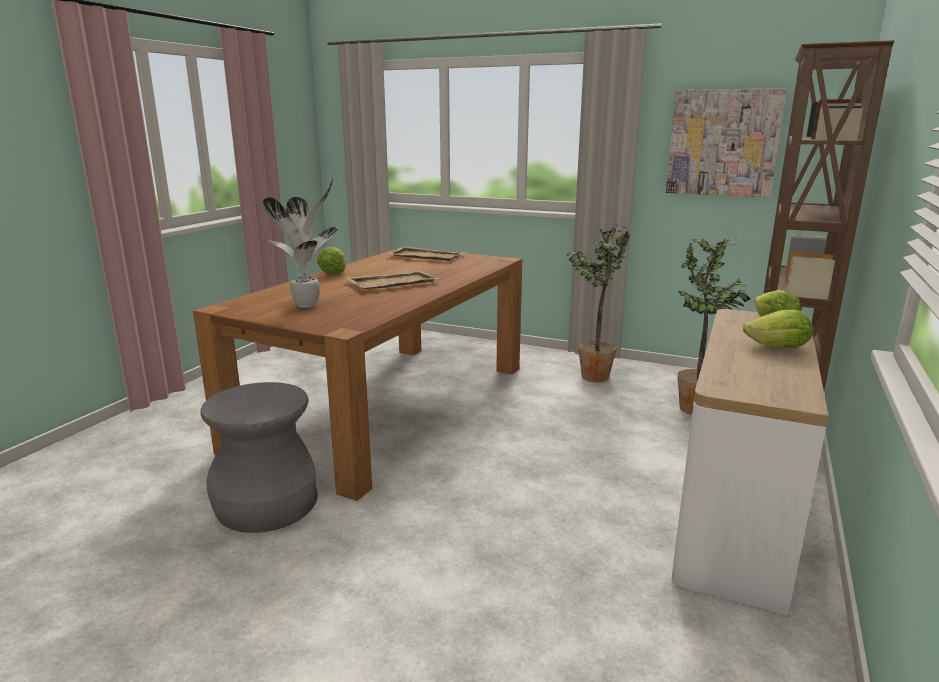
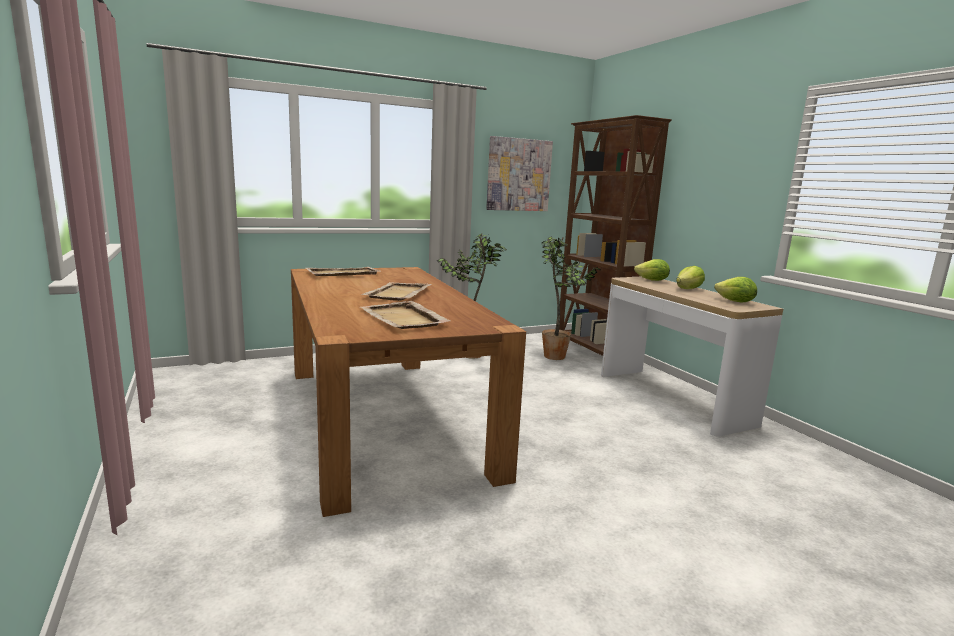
camera: 50 degrees left, 5 degrees down
grey stool [201,382,318,533] -> none
potted plant [263,178,338,308] -> beige tray [360,301,450,329]
lettuce [317,247,346,274] -> lettuce moved to [714,277,757,302]

